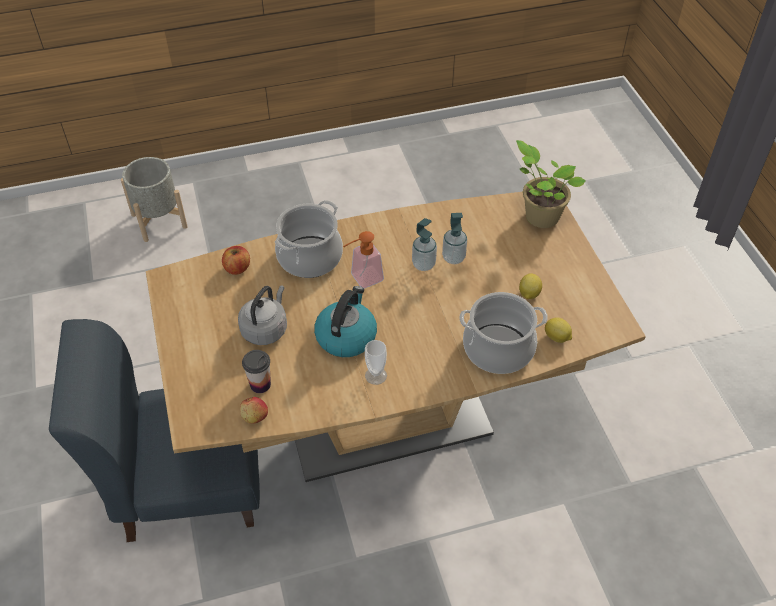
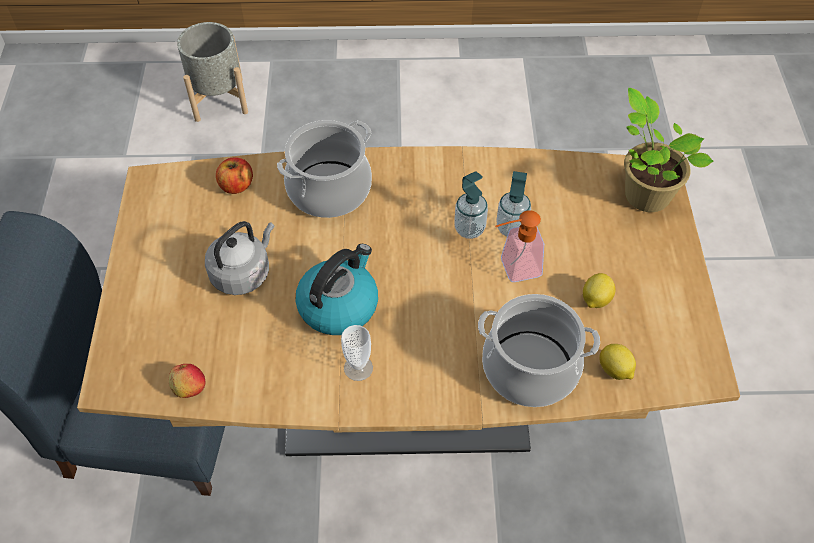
camera: 15 degrees right, 5 degrees up
cup [242,350,271,393] -> none
soap dispenser [343,231,384,288] -> soap dispenser moved to [495,210,544,282]

